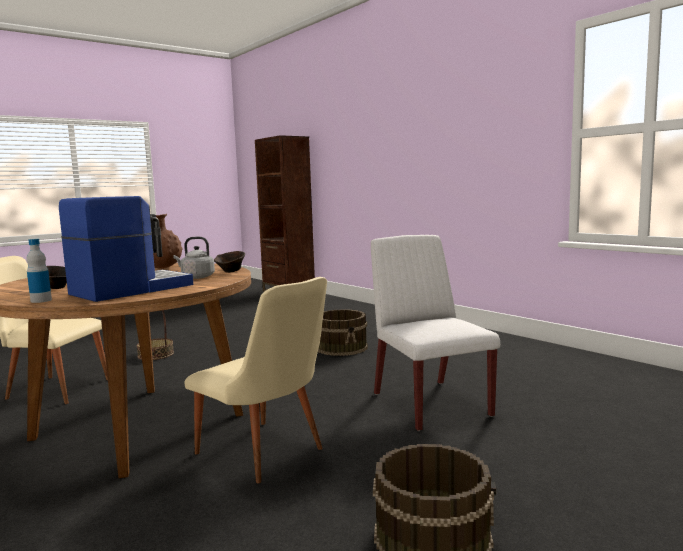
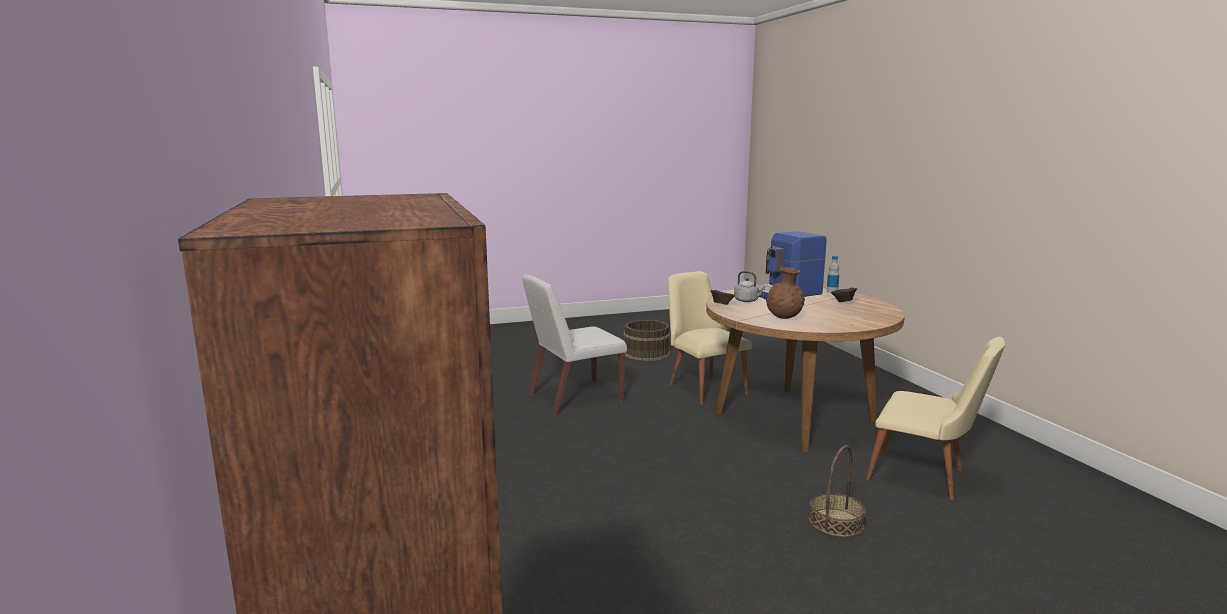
camera: 160 degrees left, 5 degrees up
brown bucket [318,309,368,356] -> none
white chair [371,235,500,431] -> white chair turned 60 degrees clockwise [522,274,627,415]

